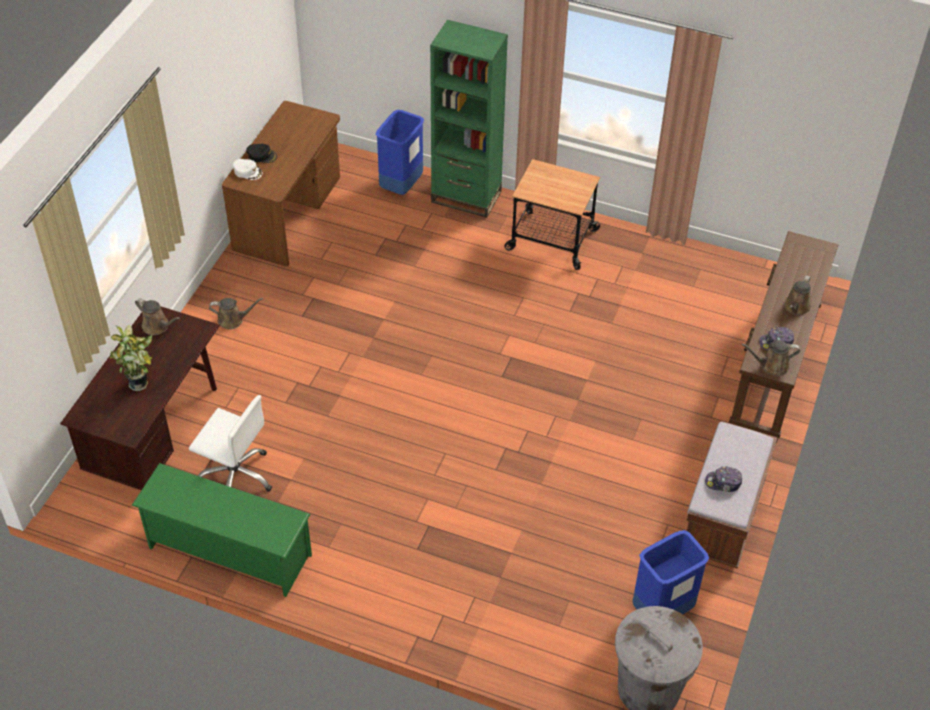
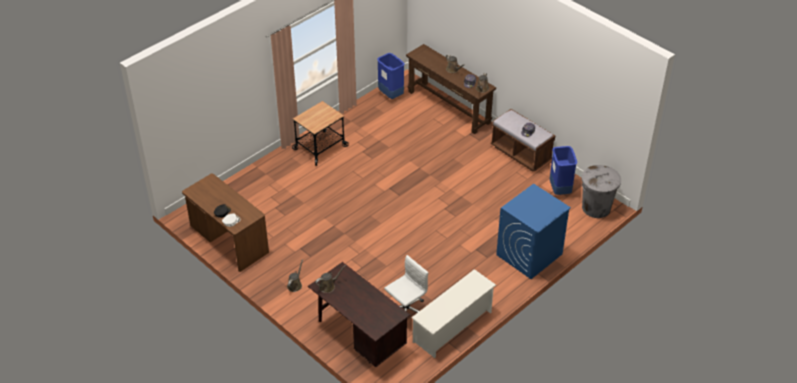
camera: 65 degrees left, 5 degrees down
potted plant [110,325,152,391] -> none
green shoe rack [132,463,312,597] -> white shoe rack [412,269,496,358]
blue trash can [376,110,424,195] -> blue trash can moved to [377,53,404,99]
green bookcase [430,20,508,218] -> none
none -> blue washing machine [496,184,571,279]

